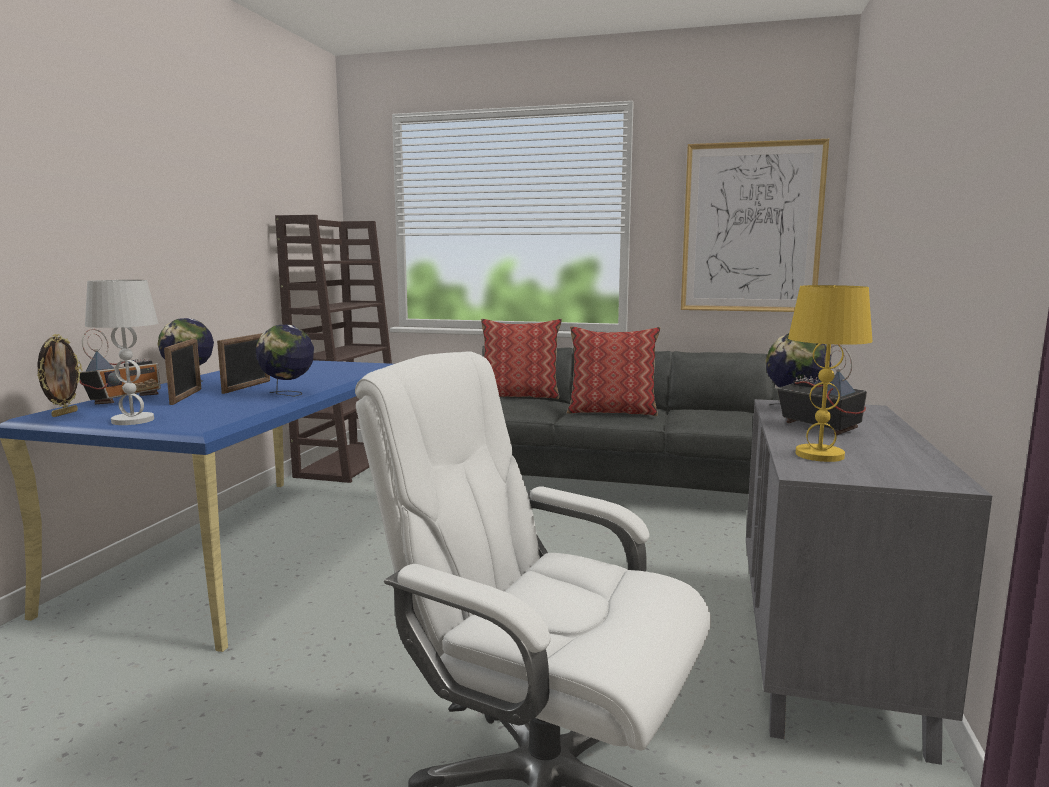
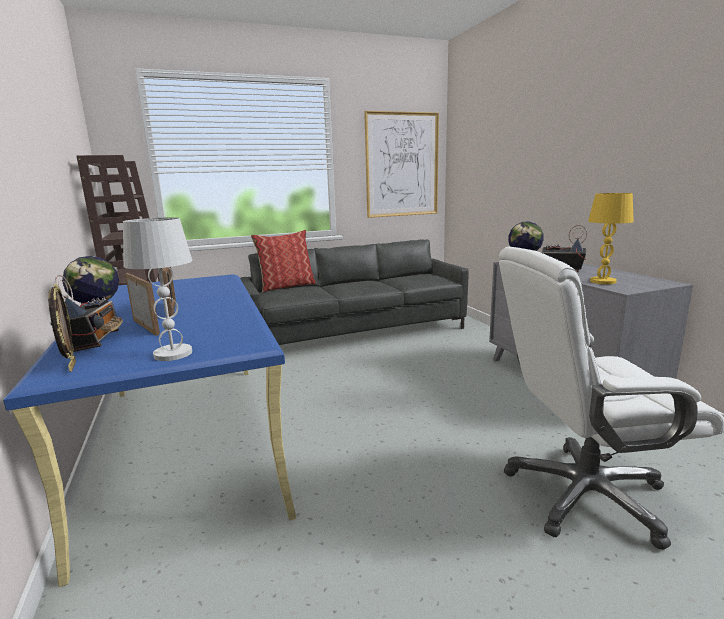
camera: 35 degrees left, 5 degrees up
globe [256,325,314,397] -> none
pillow [567,326,661,416] -> none

